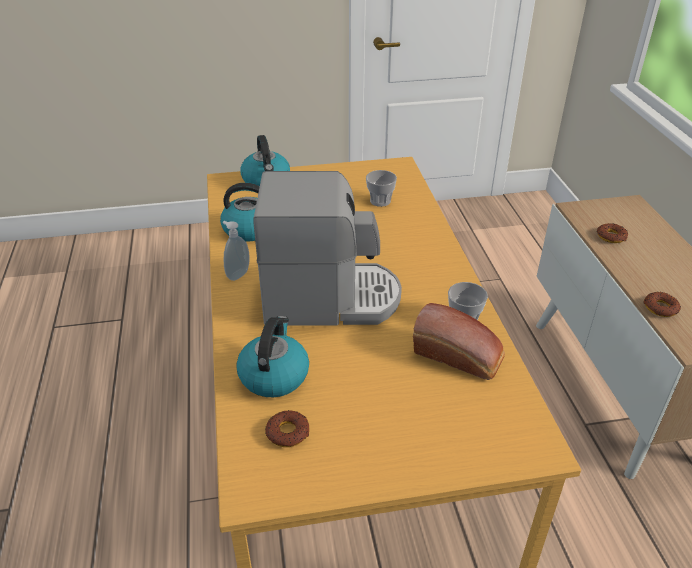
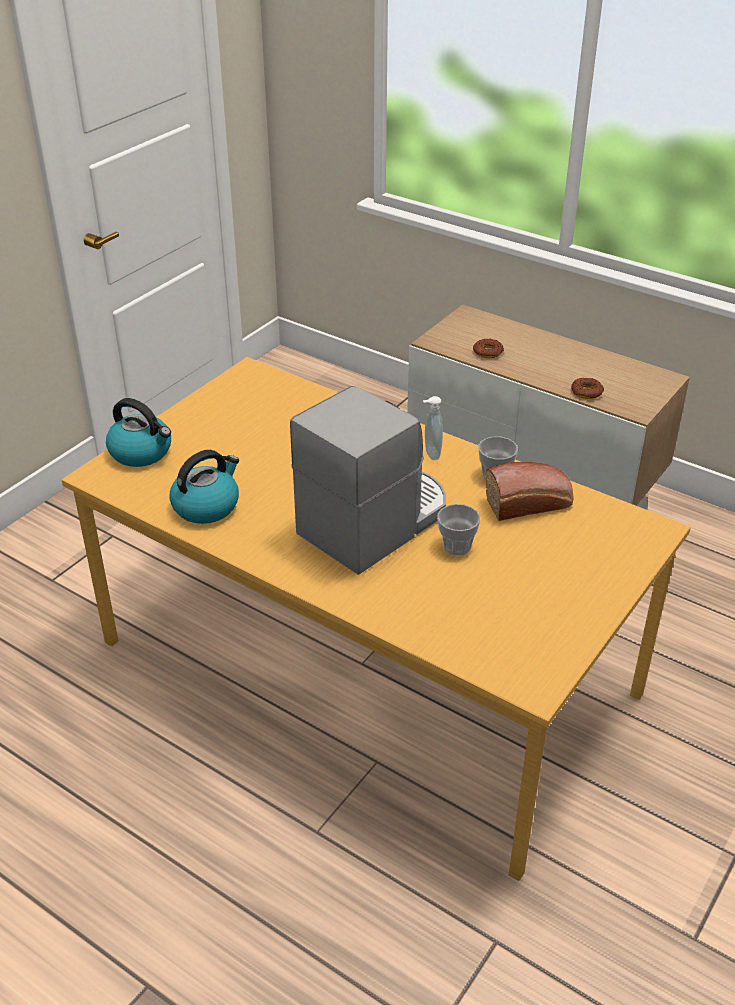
camera: 45 degrees left, 0 degrees up
soap dispenser [223,221,250,281] -> soap dispenser moved to [423,396,443,460]
kettle [236,316,309,397] -> none
donut [265,410,309,447] -> none
cup [366,170,397,207] -> cup moved to [437,504,480,555]

